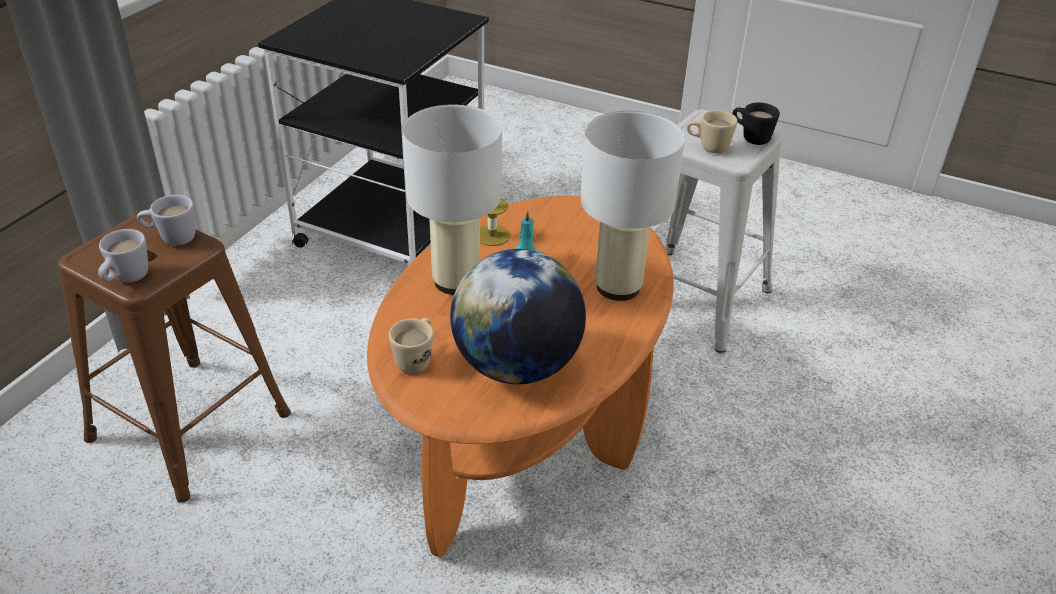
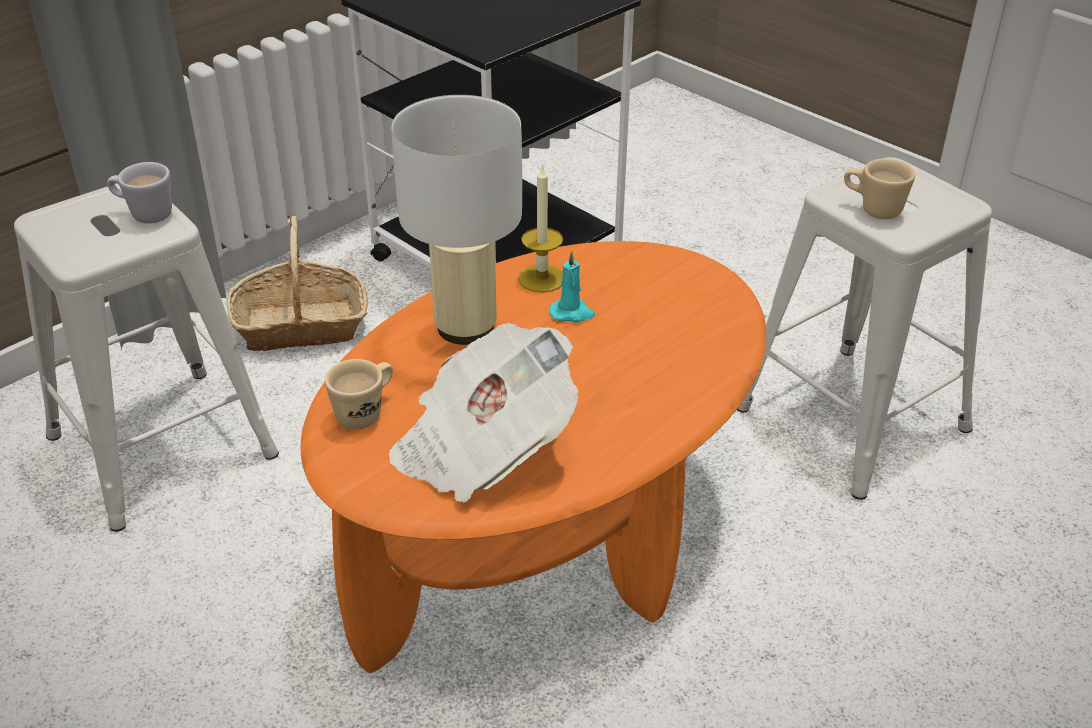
camera: 20 degrees right, 0 degrees up
brown stool [58,214,291,503] -> white stool [14,183,279,532]
white mug [98,229,148,283] -> none
globe [450,249,586,384] -> newspaper [389,323,578,503]
white table lamp [581,111,685,301] -> none
black mug [732,102,780,145] -> none
none -> basket [227,216,368,351]

